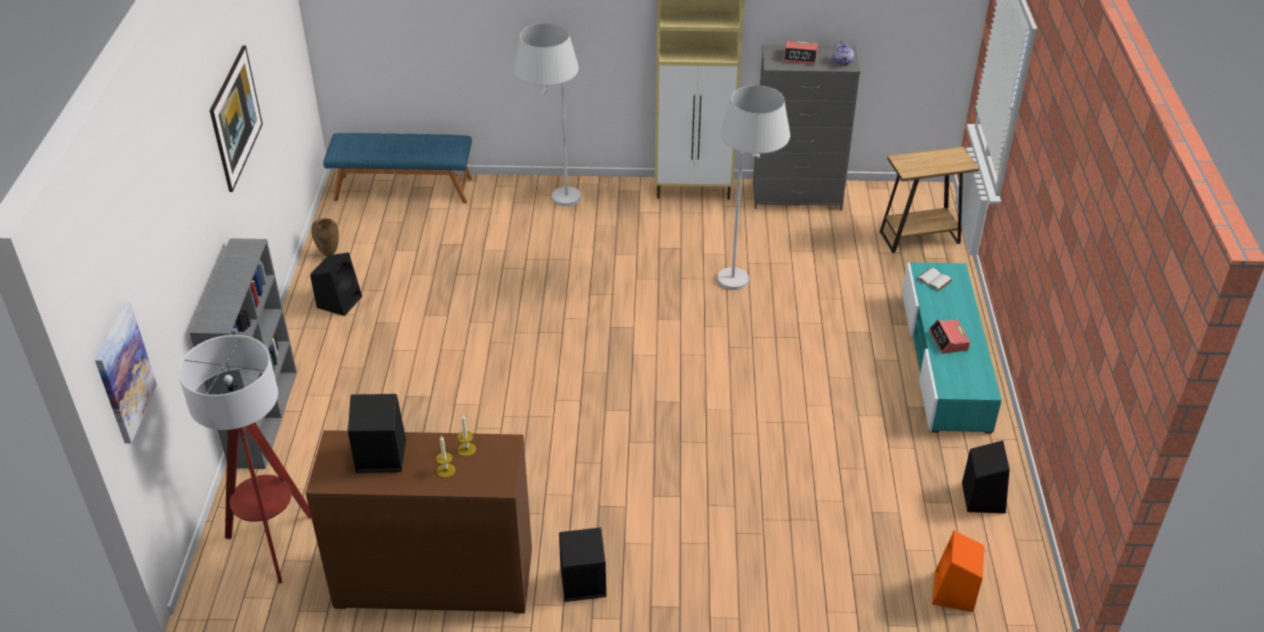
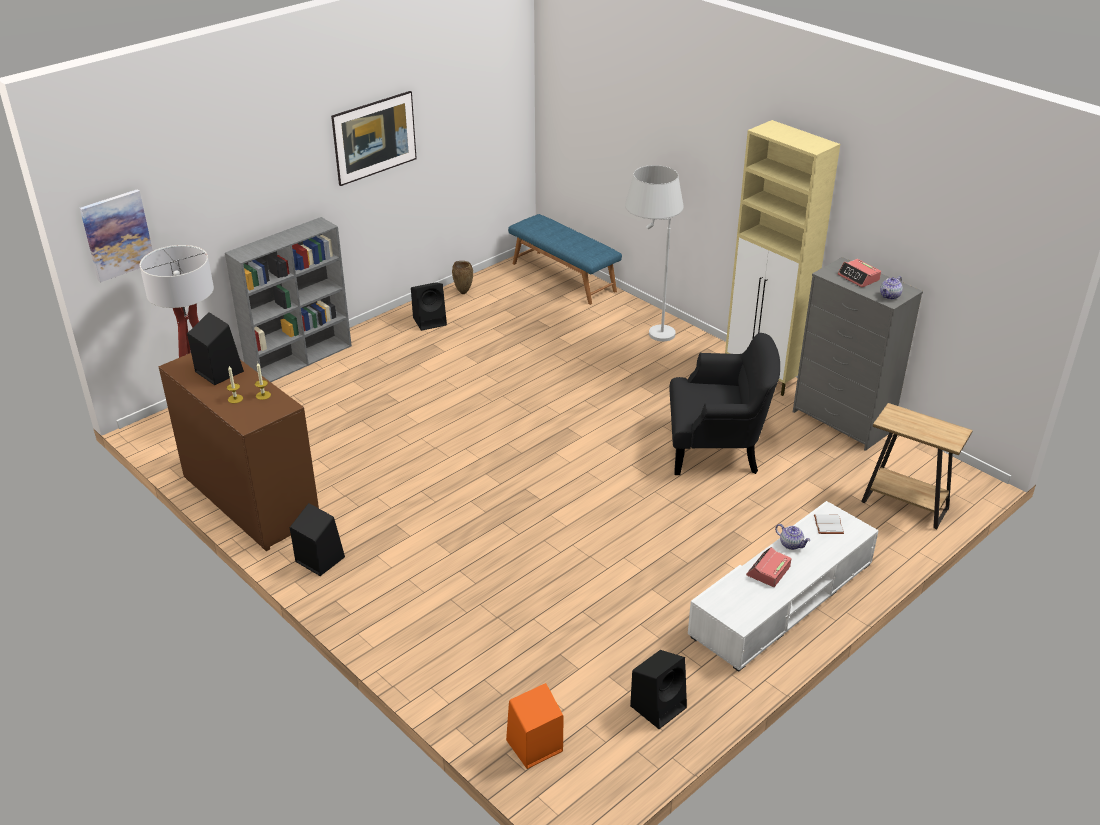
camera: 45 degrees right, 5 degrees down
white floor lamp [717,85,790,290] -> black armchair [669,333,780,475]
turquoise tv stand [902,262,1002,434] -> white tv stand [688,501,879,672]
none -> teapot [775,524,811,550]

